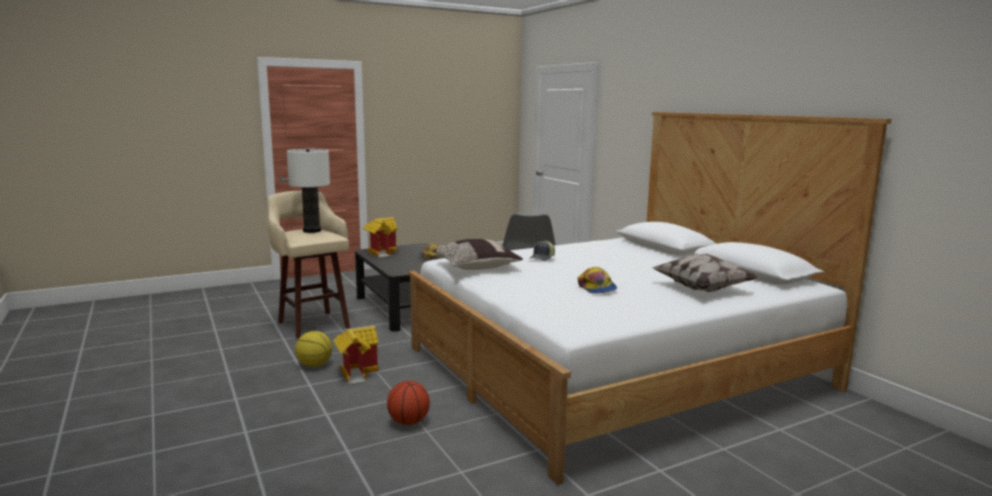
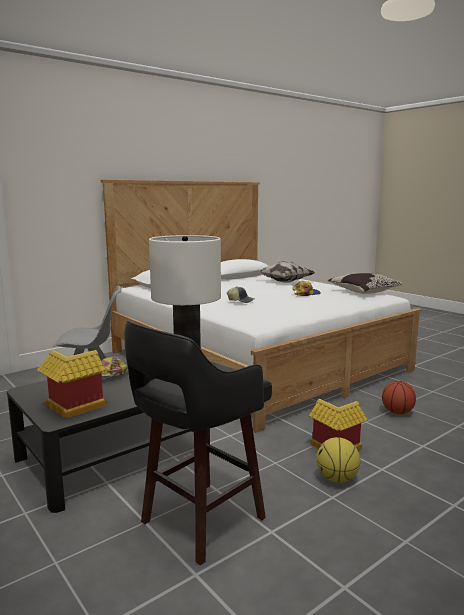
camera: 100 degrees left, 0 degrees up
beige stool [267,191,350,339] -> black stool [124,321,272,565]
pillow [433,239,523,270] -> pillow moved to [328,273,402,294]

